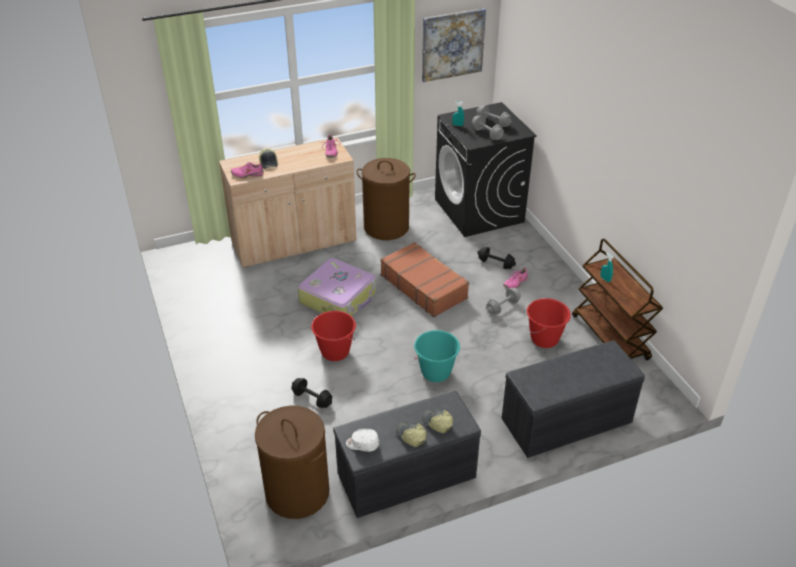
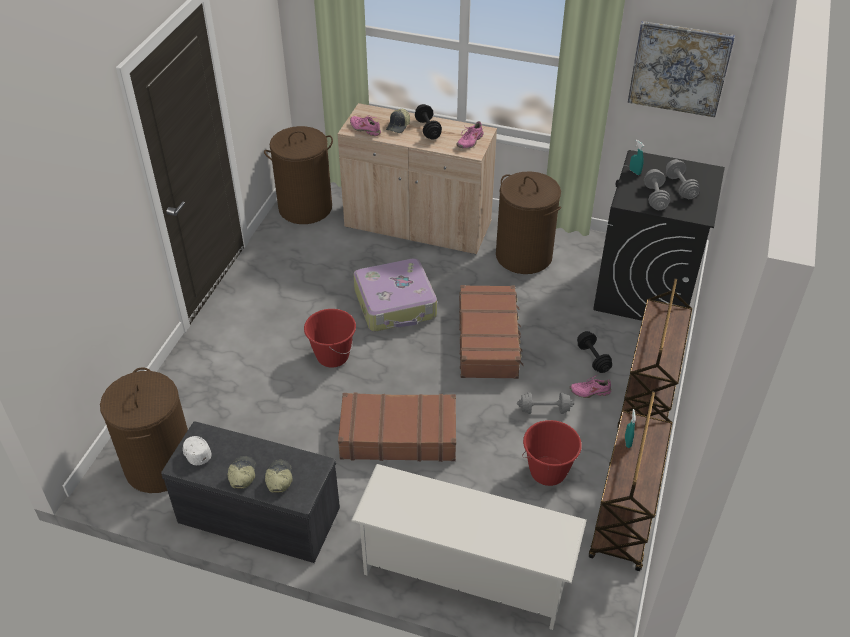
camera: 40 degrees right, 5 degrees up
black dumbbell [291,378,332,408] -> black dumbbell moved to [415,104,442,140]
turquoise bucket [414,330,460,382] -> brown suitcase [338,392,456,462]
grey bench [502,340,645,458] -> white shoe rack [351,464,587,630]
none -> brown laundry basket [264,126,333,224]
none -> brown cart [618,278,692,427]

